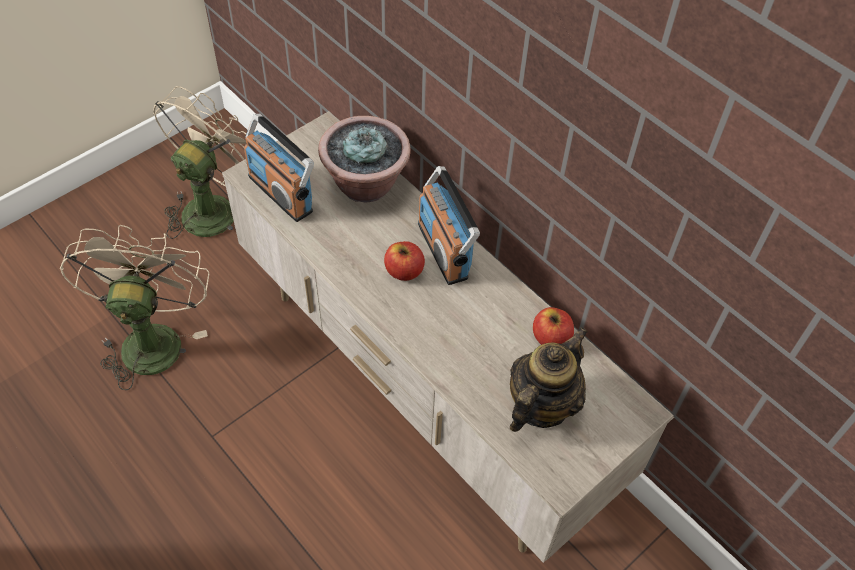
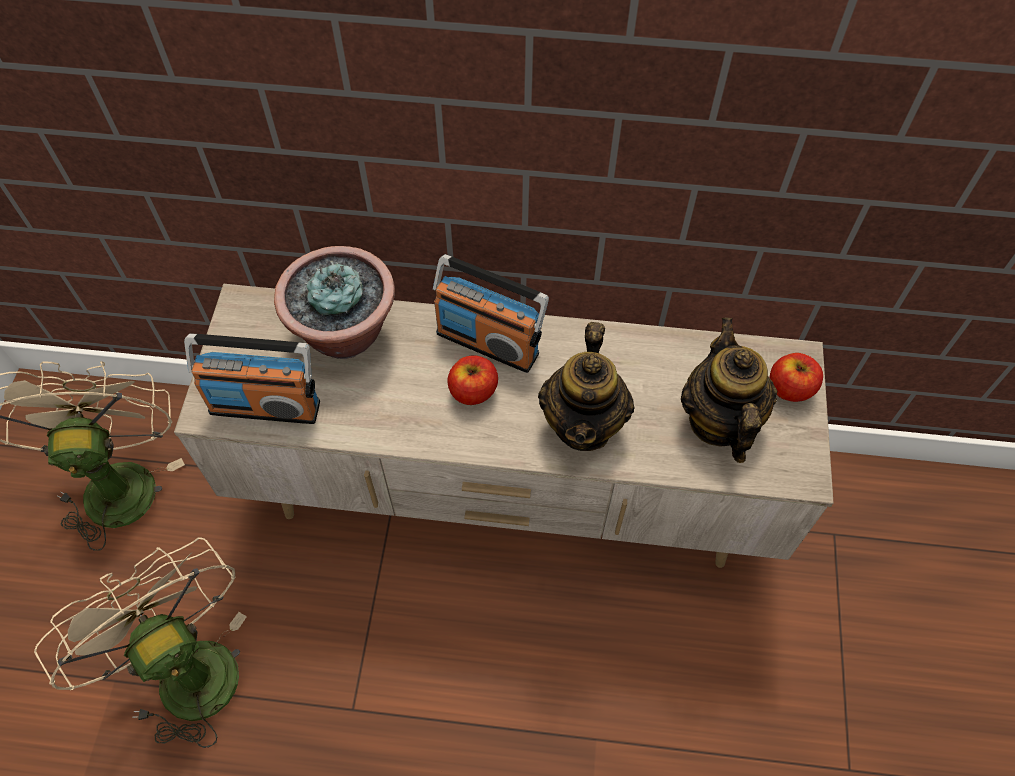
camera: 40 degrees left, 5 degrees up
apple [533,307,574,345] -> apple moved to [770,353,823,402]
none -> teapot [538,322,635,451]

